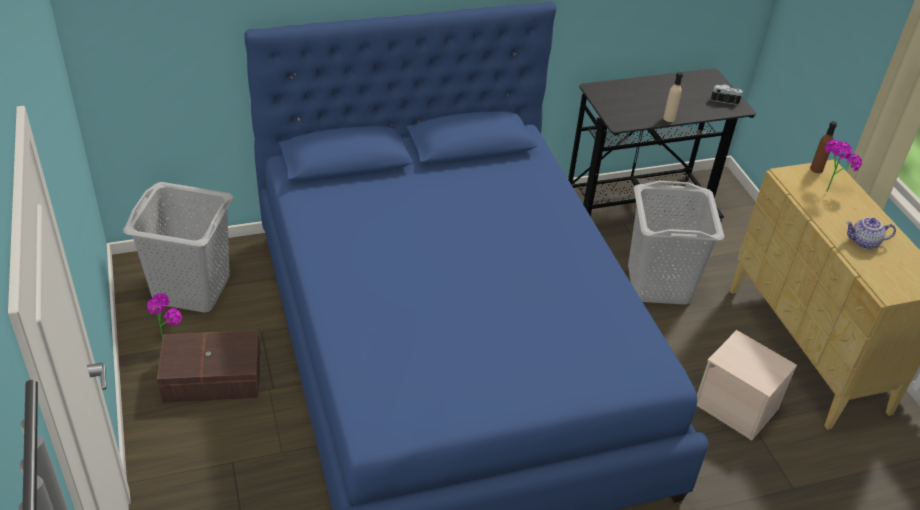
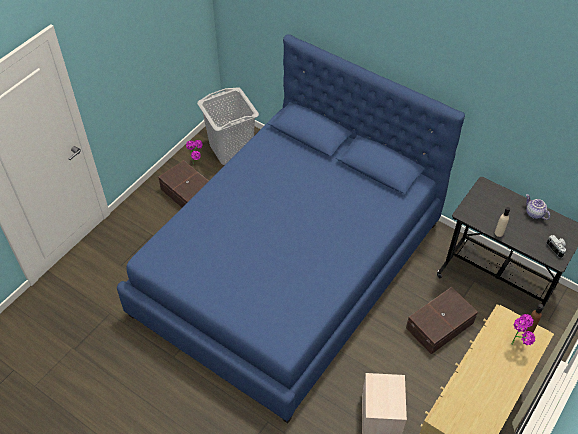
camera: 55 degrees right, 10 degrees up
grey laundry basket [628,181,724,305] -> brown storage box [406,287,478,354]
teapot [846,217,896,249] -> teapot moved to [526,194,550,220]

